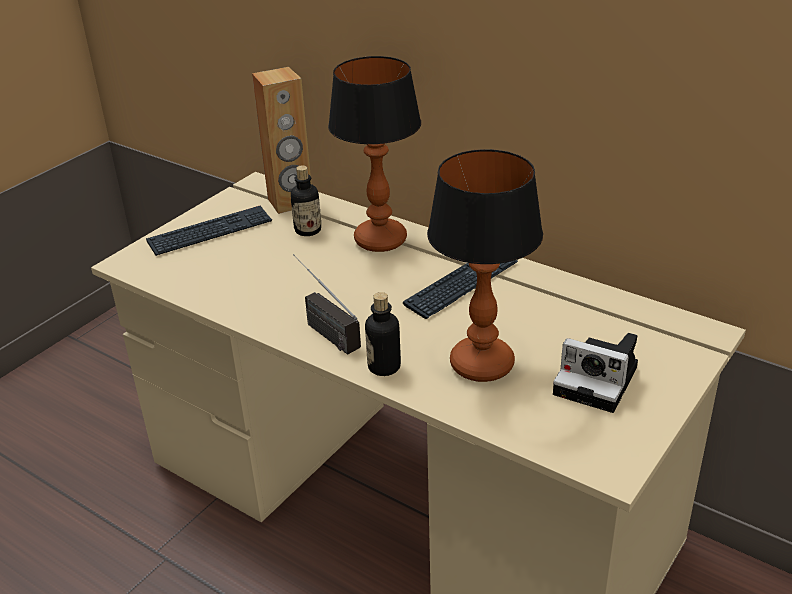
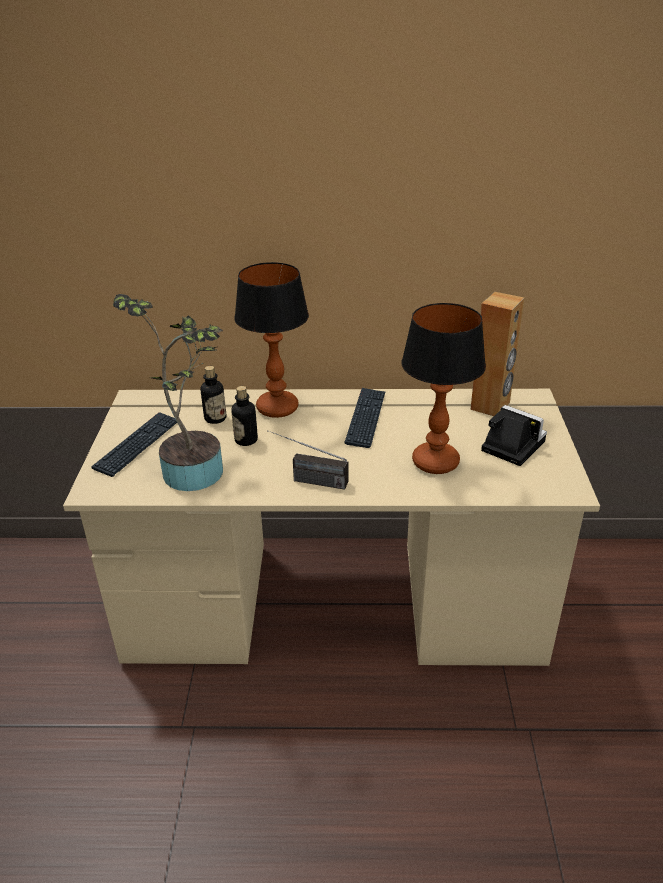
camera: 35 degrees left, 0 degrees up
brown speaker [252,67,311,214] -> brown speaker moved to [470,292,524,416]
bottle [365,292,401,376] -> bottle moved to [231,386,258,446]
camera [553,333,638,413] -> camera turned 135 degrees counterclockwise [481,405,547,466]
none -> potted plant [113,294,223,491]

